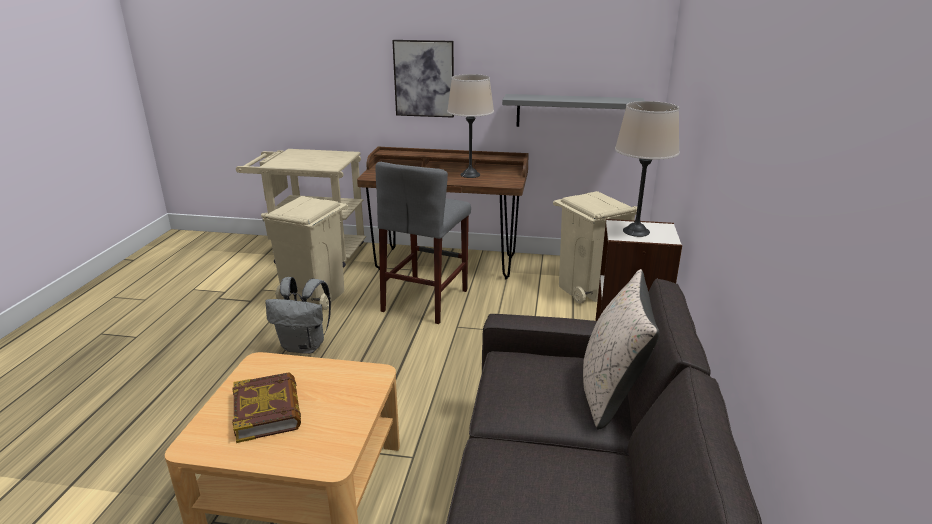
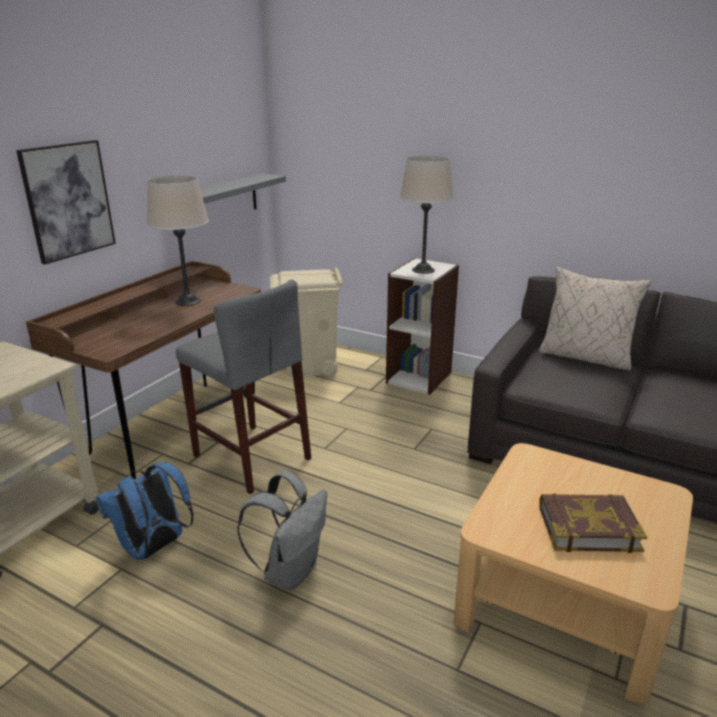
camera: 70 degrees left, 0 degrees up
beige trash can [261,196,348,310] -> blue backpack [96,461,193,560]

